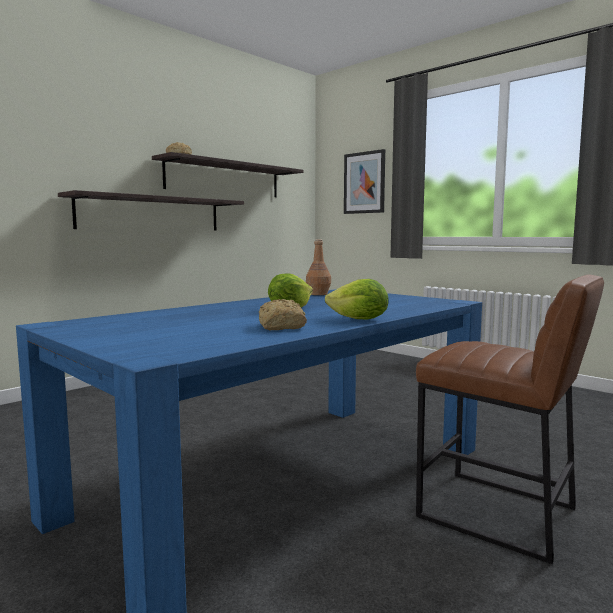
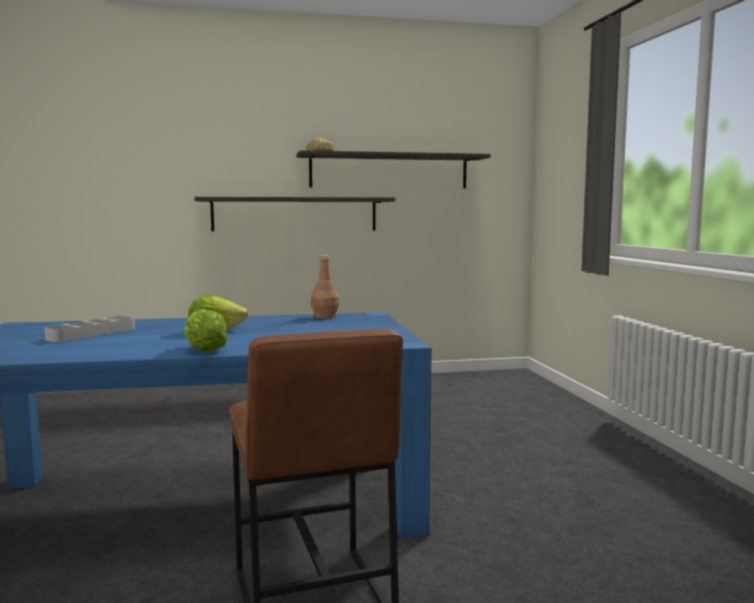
camera: 35 degrees right, 0 degrees up
bread [259,299,307,330] -> none
picture [344,149,385,214] -> none
none -> grey tray [44,316,135,342]

